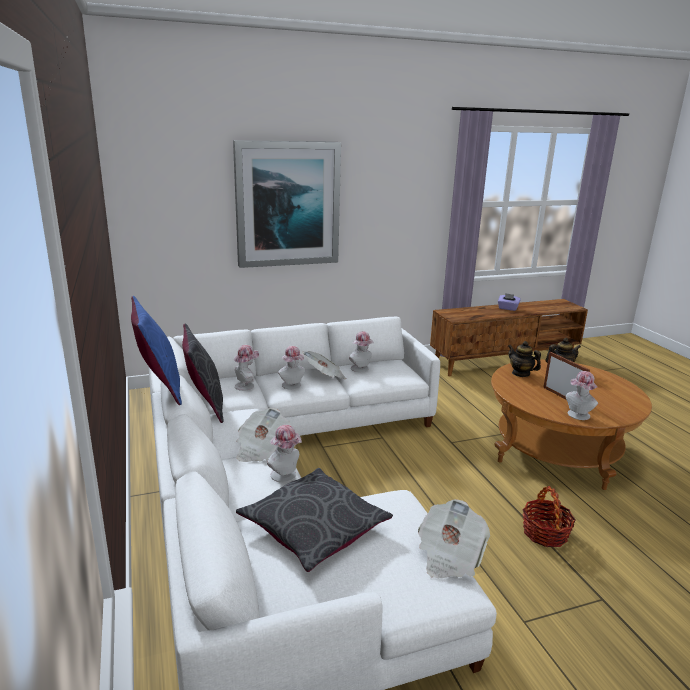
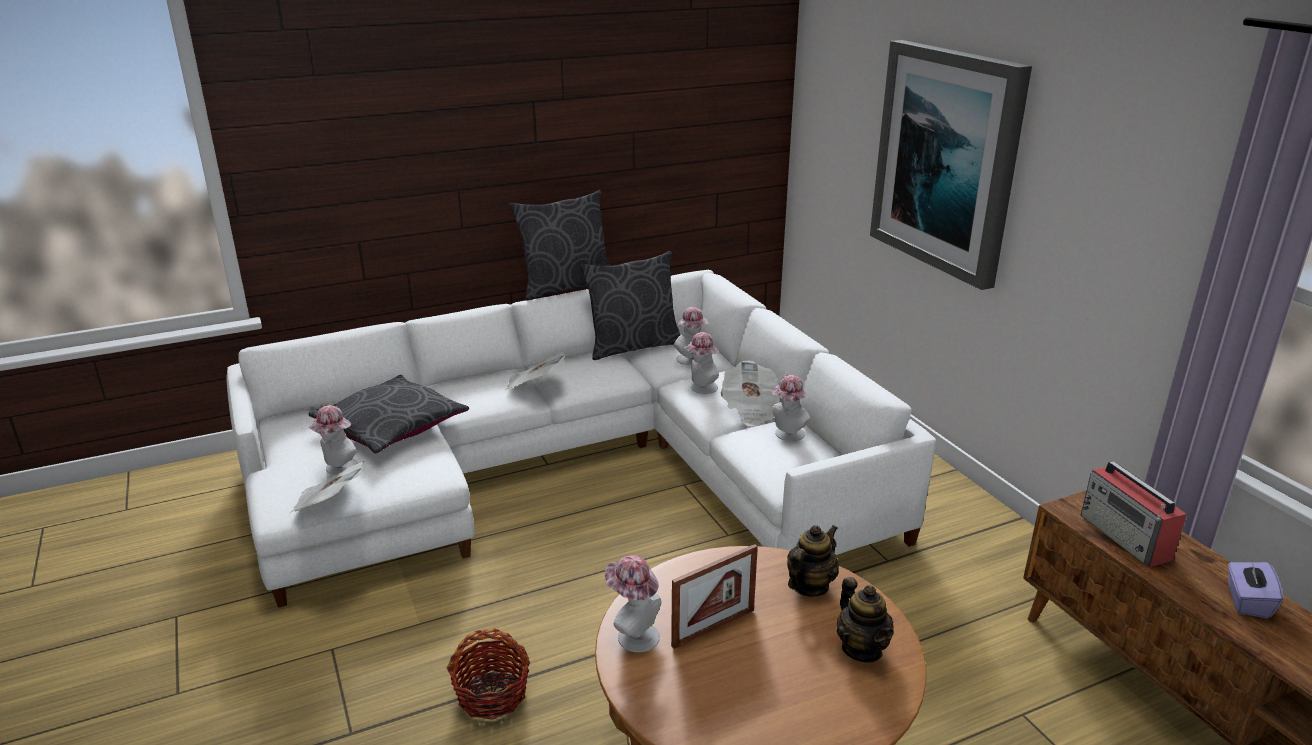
camera: 85 degrees right, 5 degrees up
blue pillow [131,296,182,405] -> grey pillow [509,190,610,301]
hat [267,425,302,482] -> hat moved to [308,405,358,475]
none -> radio [1081,461,1187,567]

